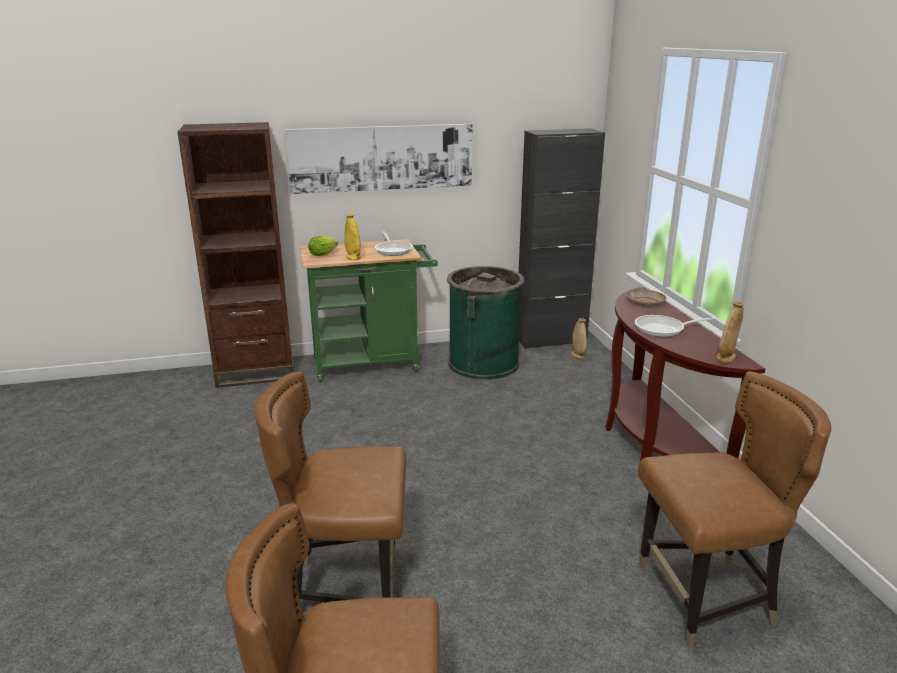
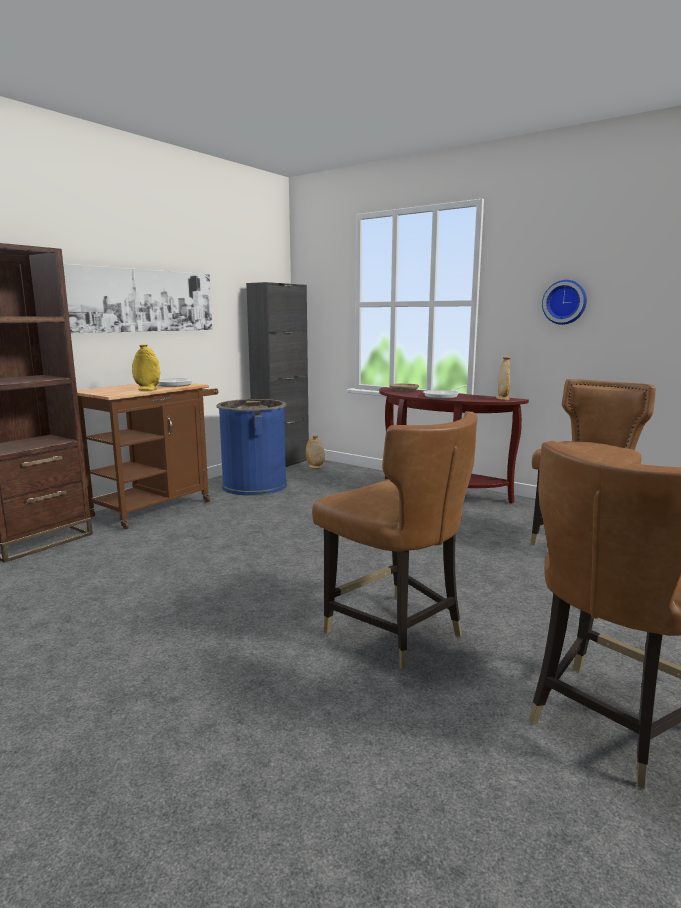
camera: 40 degrees left, 10 degrees down
brown chair [254,372,406,602] -> brown chair turned 90 degrees counterclockwise [312,411,478,670]
green cart [300,239,438,383] -> brown cart [77,383,218,529]
lettuce [308,236,338,256] -> none
green trash can [447,266,524,380] -> blue trash can [216,399,287,496]
none -> wall clock [542,280,587,325]

